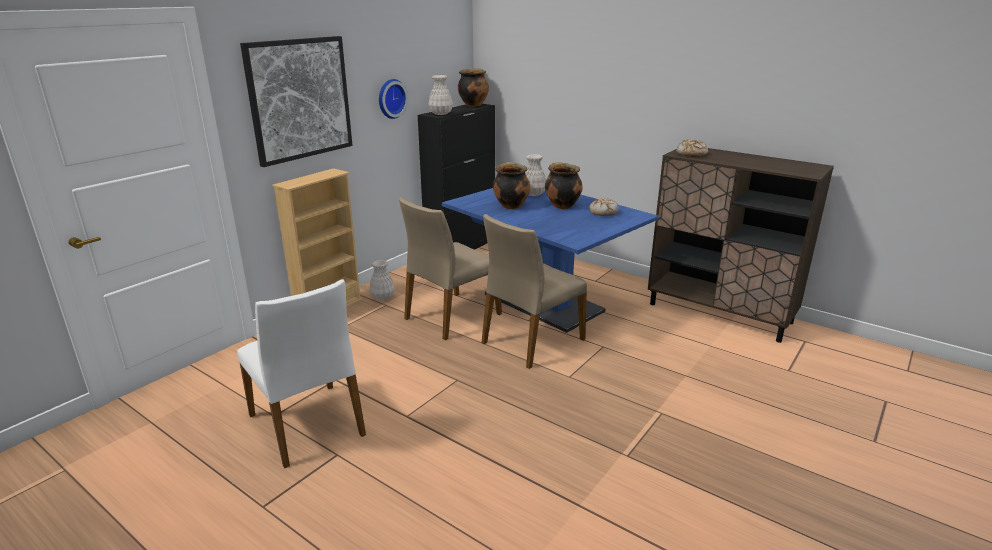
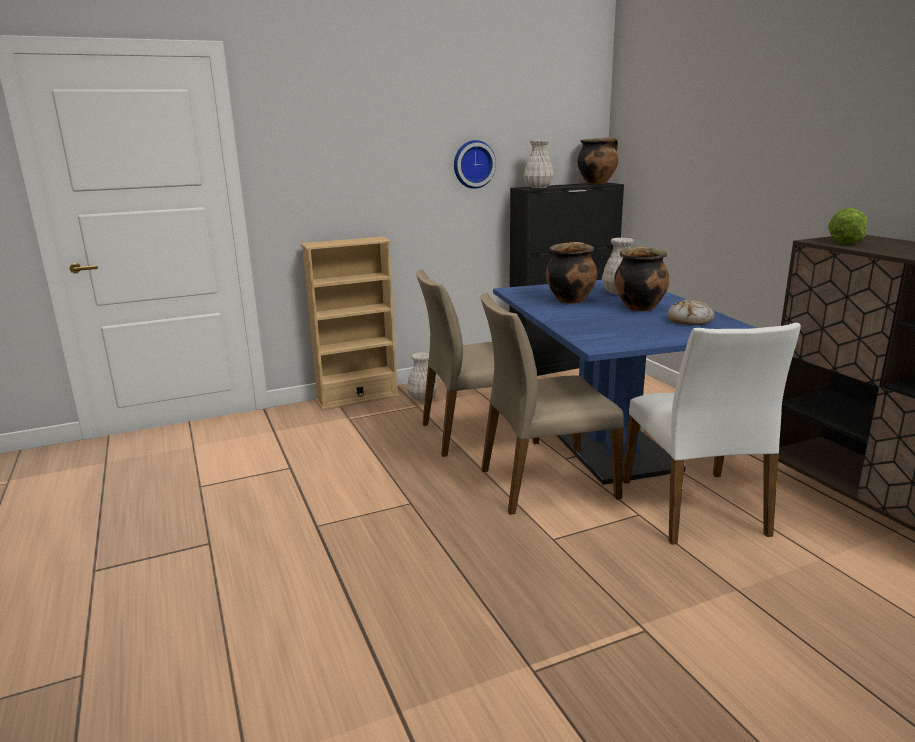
camera: 30 degrees right, 5 degrees down
white chair [237,279,366,468] -> white chair moved to [623,323,801,545]
picture [240,36,353,167] -> none
bread [676,139,708,157] -> lettuce [828,208,867,244]

